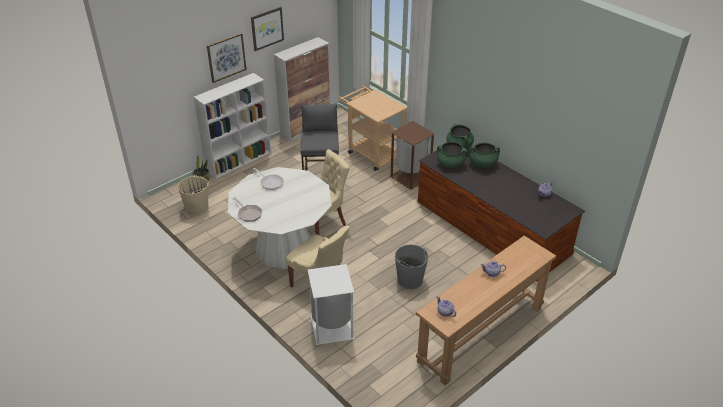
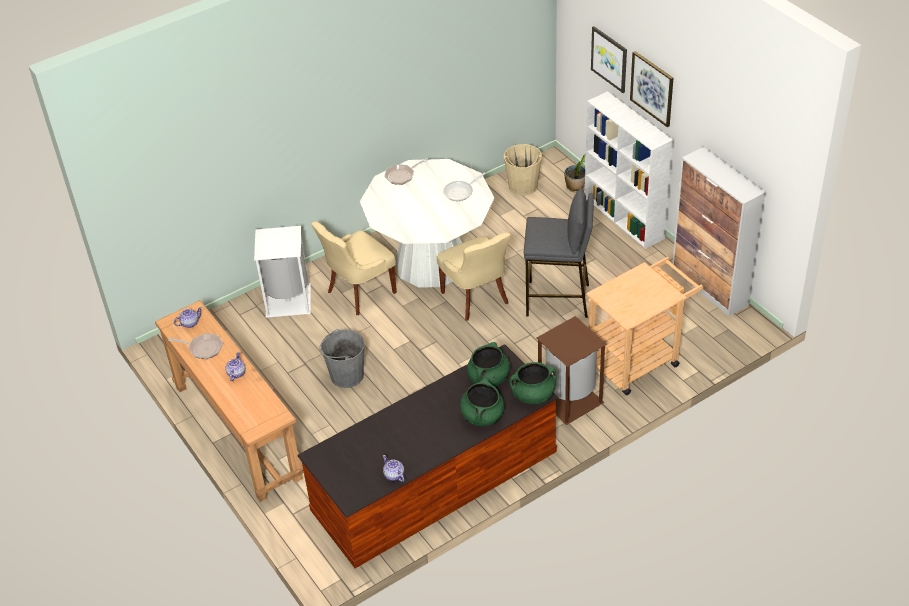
camera: 100 degrees right, 5 degrees up
picture [251,7,284,51] -> picture moved to [591,26,627,93]
none -> frying pan [168,333,223,359]

